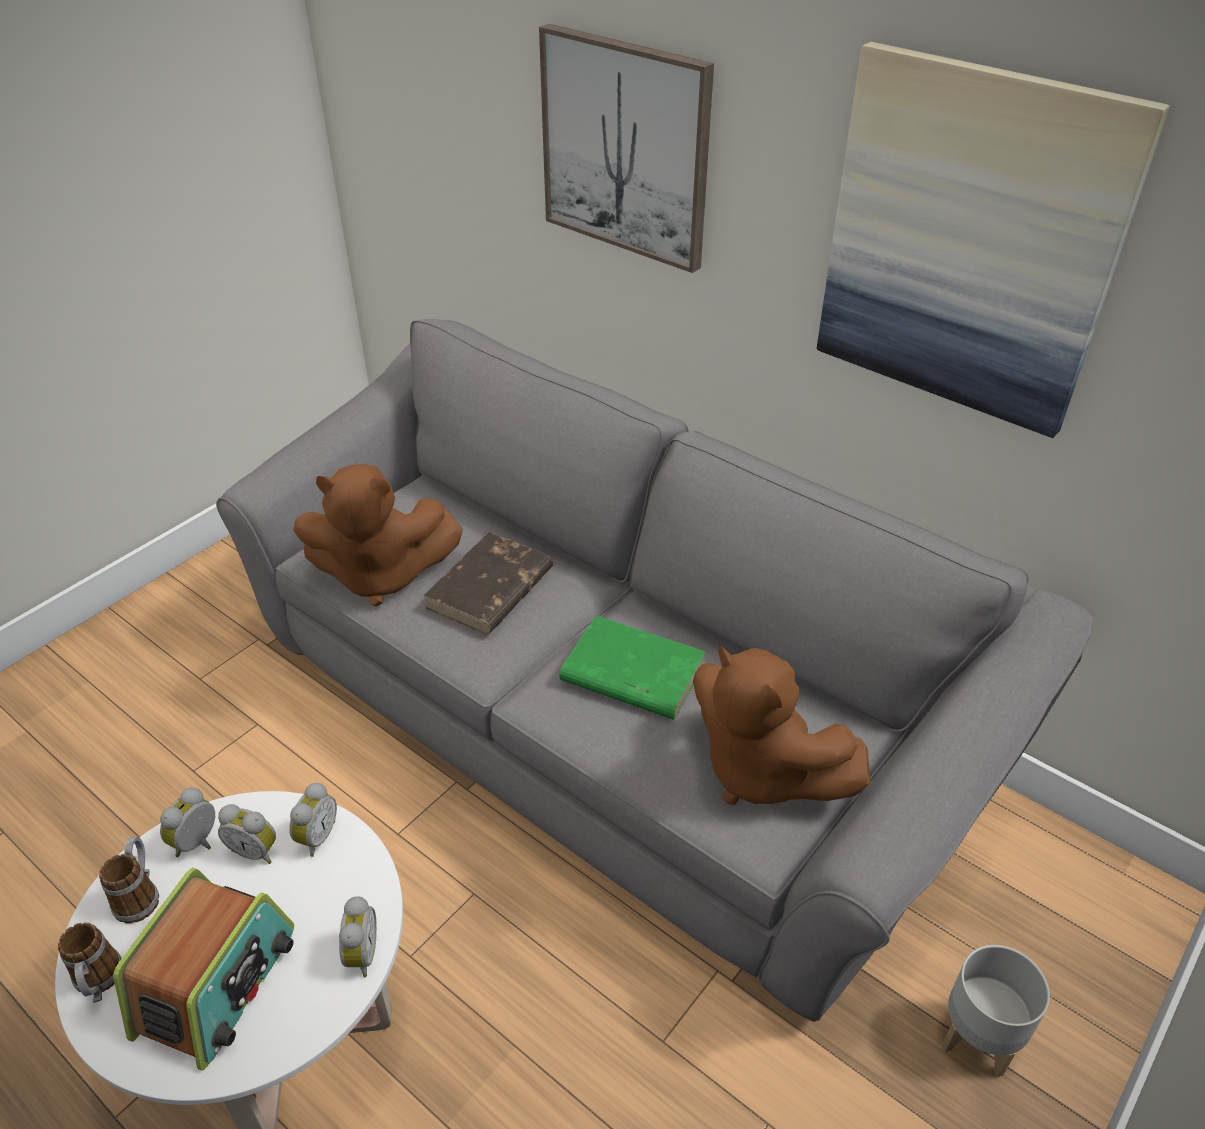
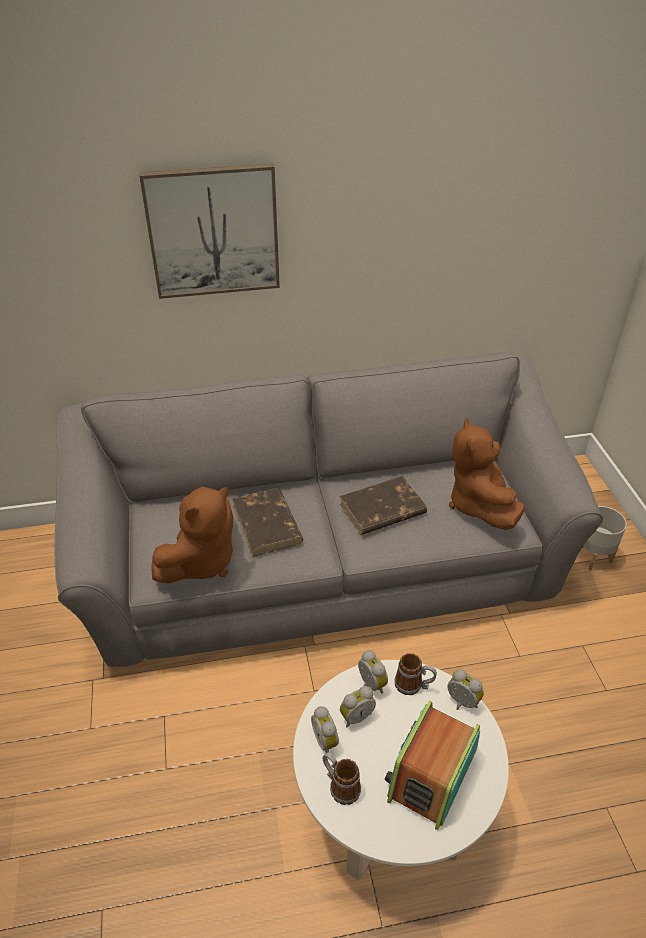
camera: 50 degrees left, 0 degrees up
mug [58,922,122,1003] -> mug moved to [394,653,437,695]
radio [113,868,294,1071] -> radio turned 120 degrees counterclockwise [385,701,480,830]
green book [559,615,706,720] -> brown book [340,476,427,535]
brown plush toy [693,646,871,806] -> brown plush toy turned 90 degrees clockwise [449,418,524,530]
picture [817,42,1169,438] -> none

